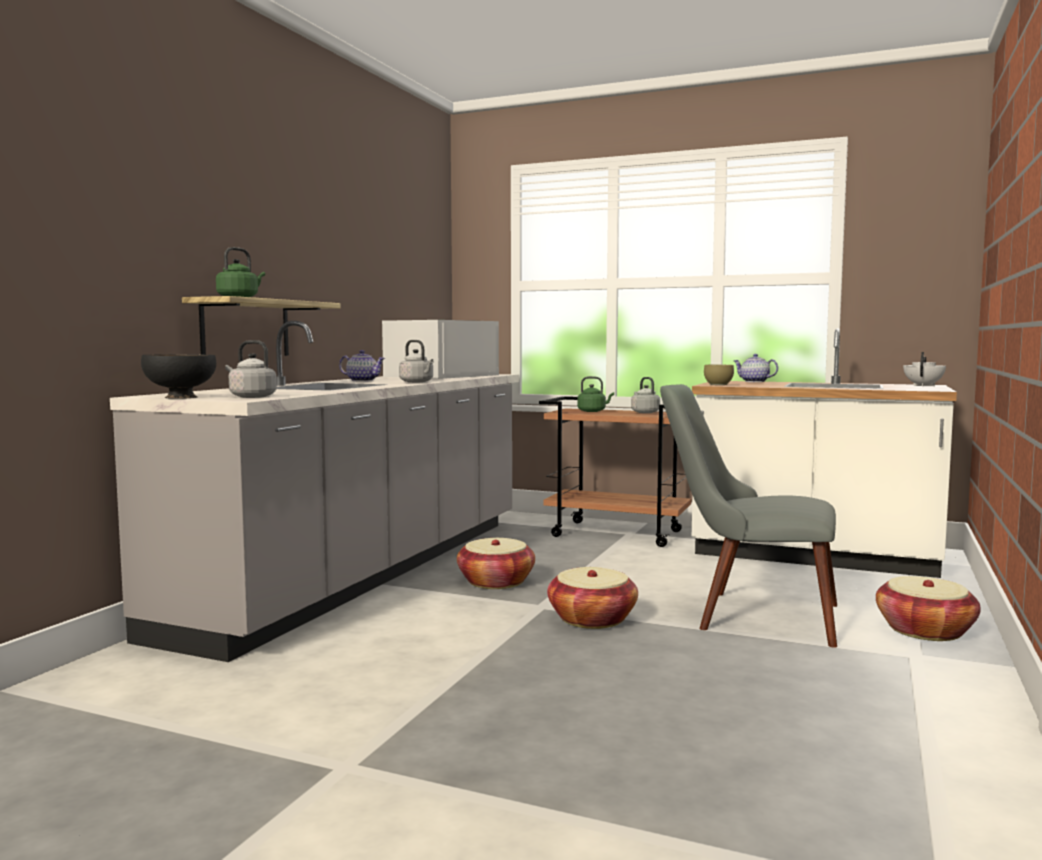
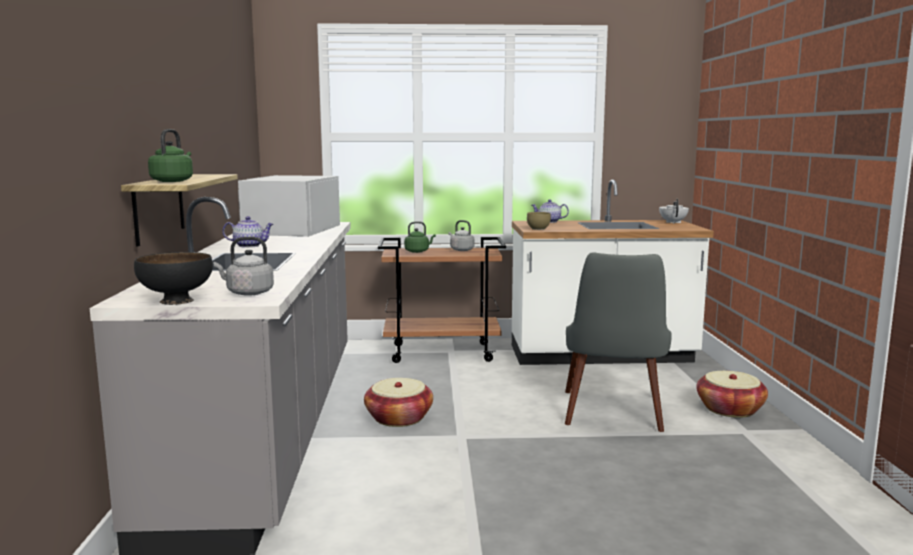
camera: 25 degrees left, 5 degrees up
grey kettle [399,340,434,383] -> none
basket [547,567,638,629] -> none
grey chair [660,384,837,648] -> grey chair turned 75 degrees counterclockwise [565,252,672,432]

